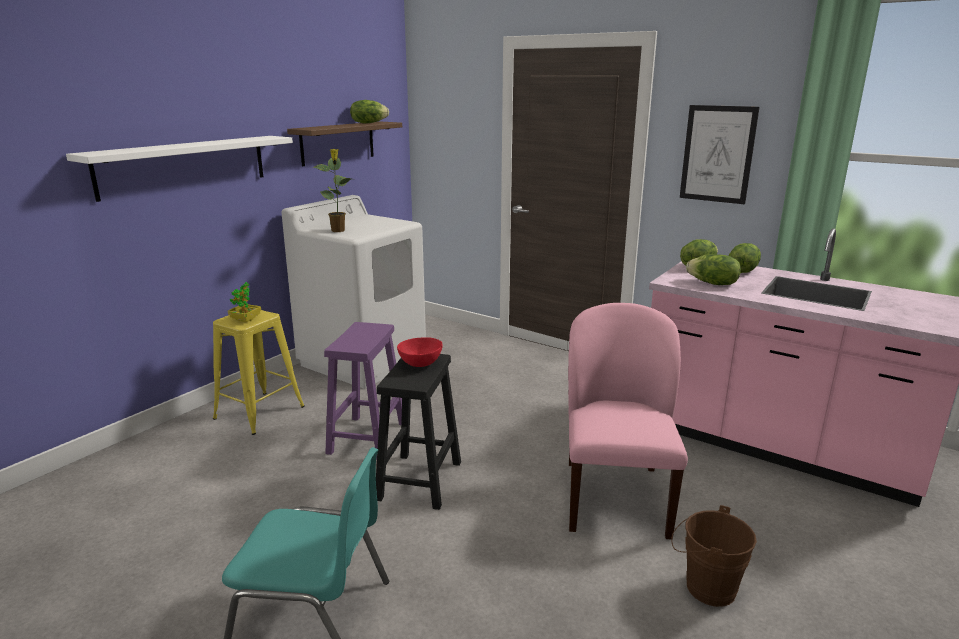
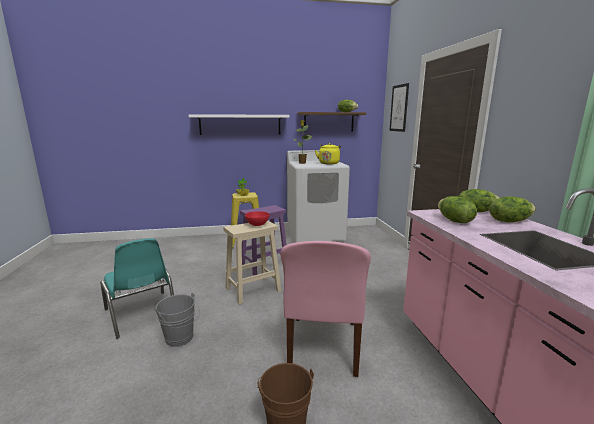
camera: 45 degrees right, 5 degrees down
black stool [376,354,461,510] -> beige stool [223,221,281,305]
pink chair [568,303,688,539] -> pink chair turned 135 degrees clockwise [280,241,371,377]
picture [680,105,759,204] -> picture moved to [389,83,409,132]
none -> grey bucket [154,293,200,347]
none -> yellow kettle [315,143,341,165]

